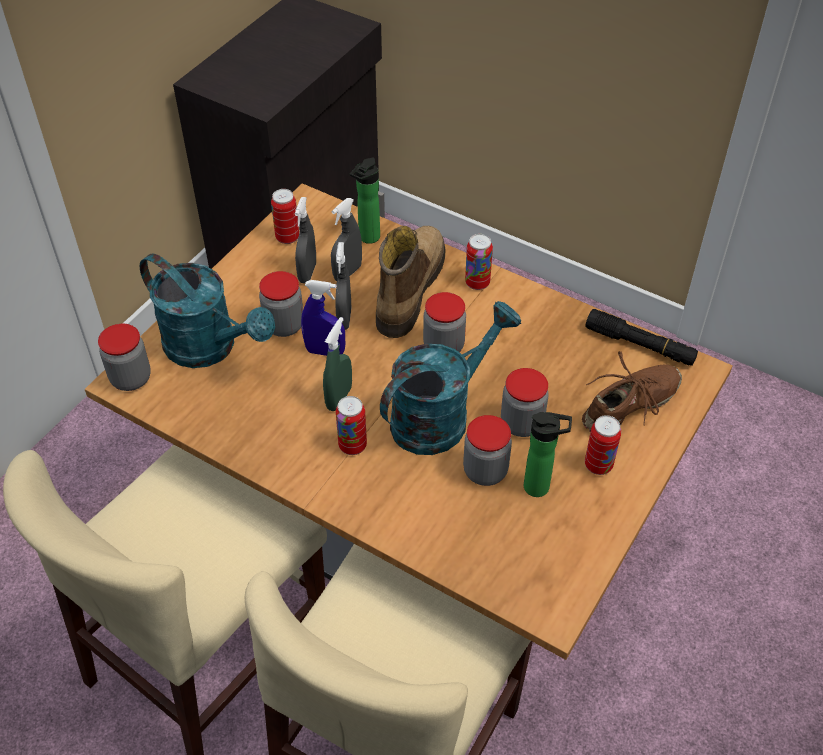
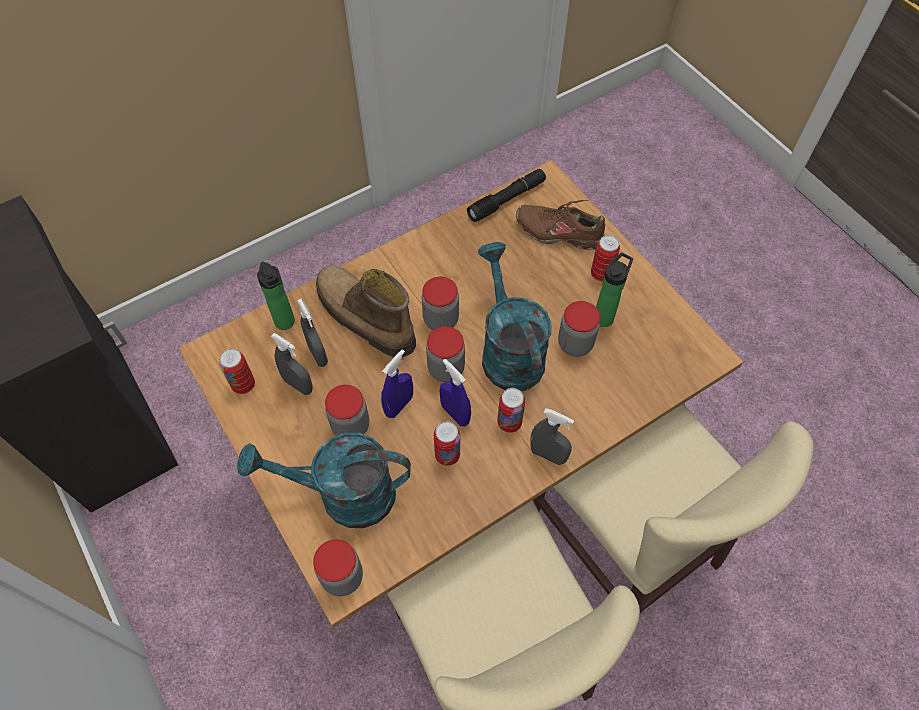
camera: 65 degrees left, 10 degrees up
turquoise watering can [140,253,275,368] -> turquoise watering can turned 150 degrees counterclockwise [237,433,411,528]
green spray bottle [323,317,352,411] -> blue spray bottle [440,359,471,426]
grey spray bottle [335,242,351,330] -> grey spray bottle moved to [530,408,574,465]
can [465,234,493,290] -> can moved to [434,421,460,466]
jar [501,368,549,437] -> jar moved to [426,326,465,382]
brown shoe [582,351,682,432] -> brown shoe turned 60 degrees counterclockwise [516,200,605,250]

